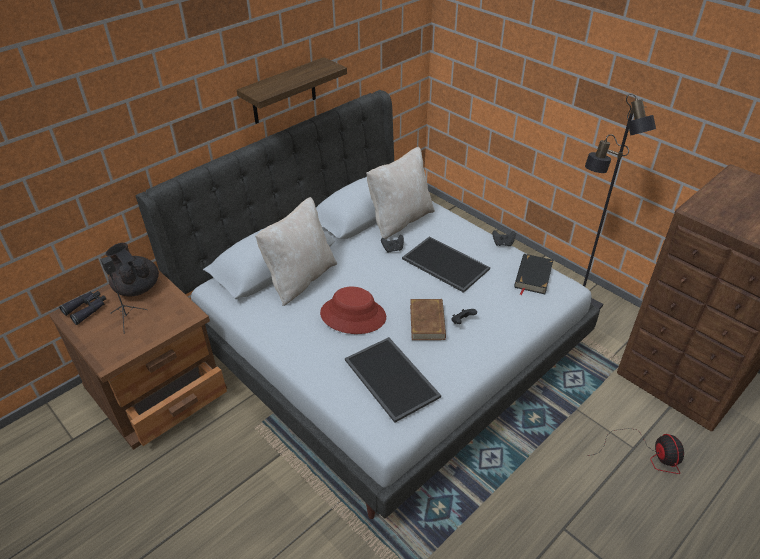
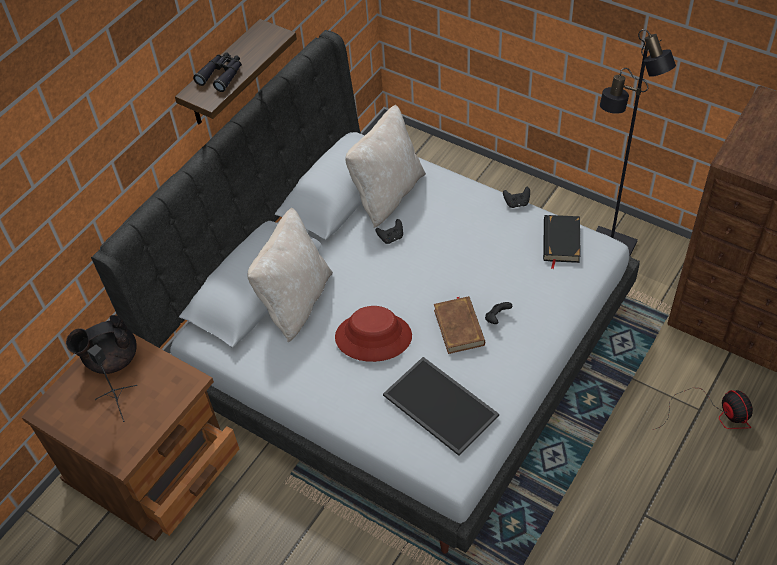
camera: 10 degrees left, 10 degrees up
black binoculars [59,291,106,325] -> black binoculars moved to [193,52,242,92]
black teapot [106,243,159,297] -> black teapot turned 60 degrees counterclockwise [66,315,137,374]
tray [402,236,490,293] -> none

